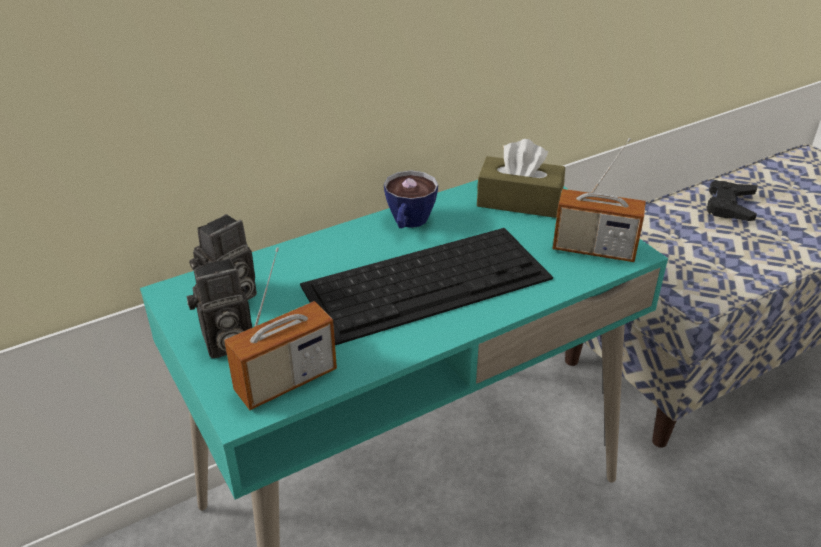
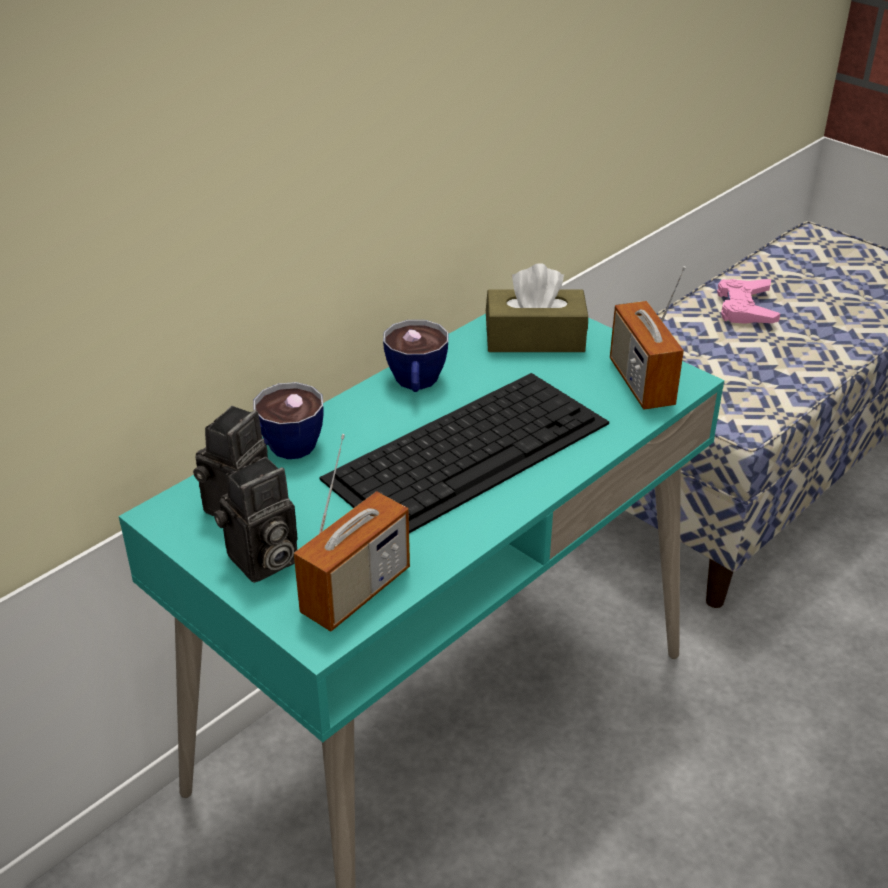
camera: 15 degrees left, 0 degrees up
radio [553,138,646,262] -> radio turned 75 degrees clockwise [610,266,686,409]
black game controller [707,180,758,221] -> pink game controller [717,279,780,324]
none -> cup [253,382,324,459]

